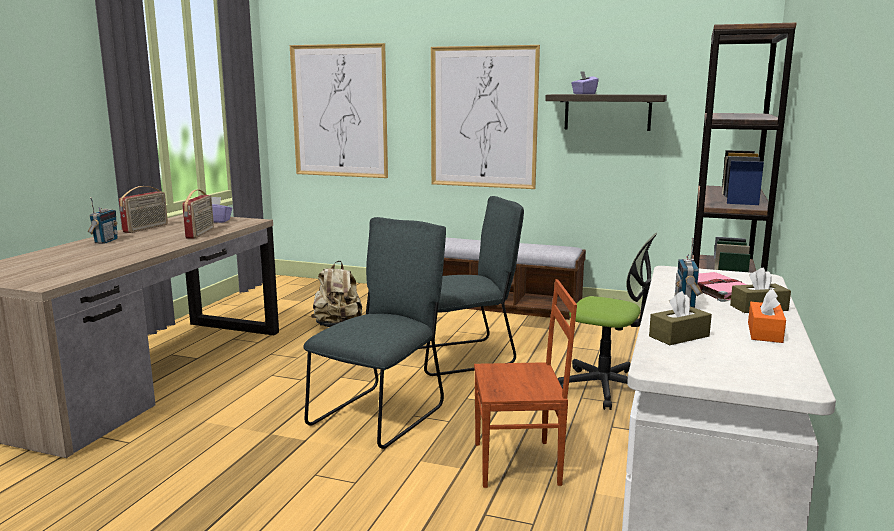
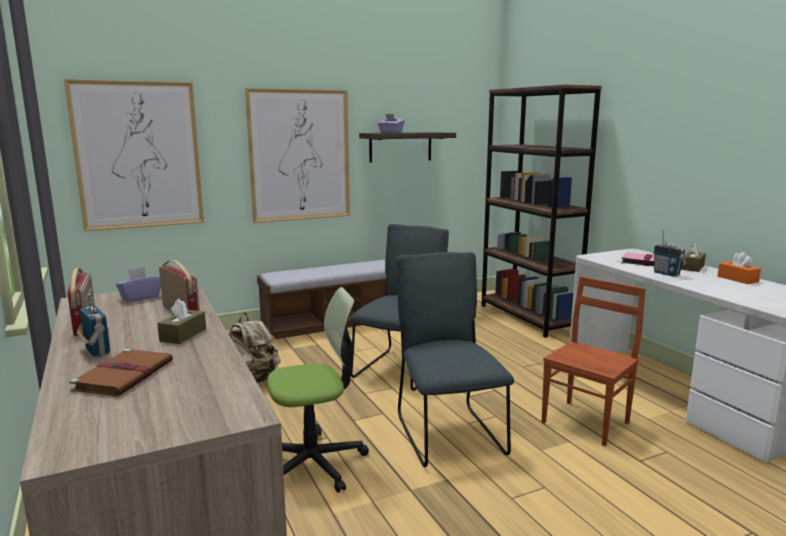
camera: 45 degrees left, 0 degrees up
office chair [557,233,657,410] -> office chair moved to [267,287,369,493]
brown tissue box [649,291,712,345] -> brown tissue box moved to [157,299,206,344]
none -> brown book [69,348,173,397]

